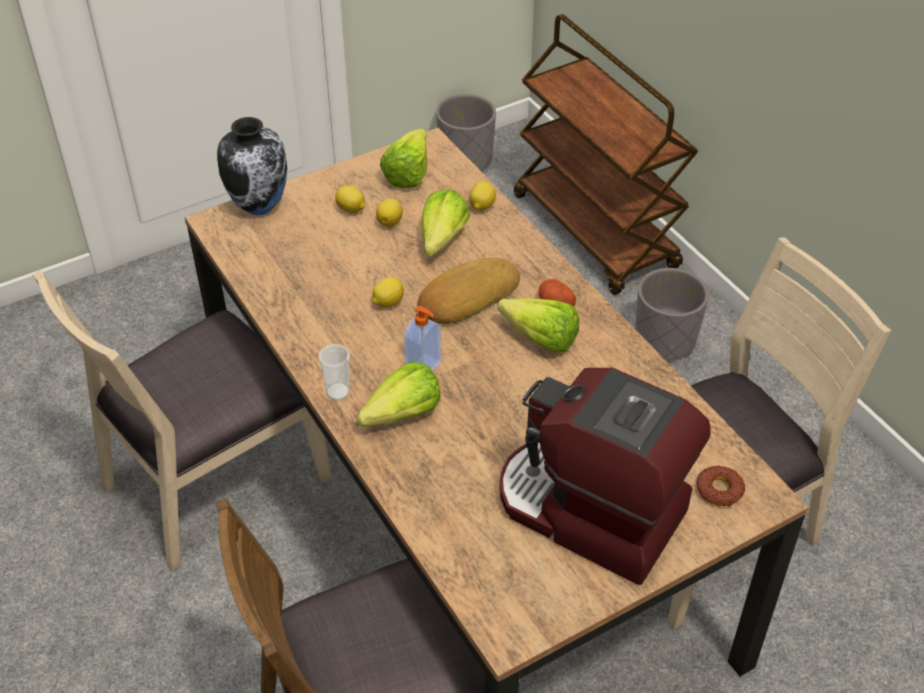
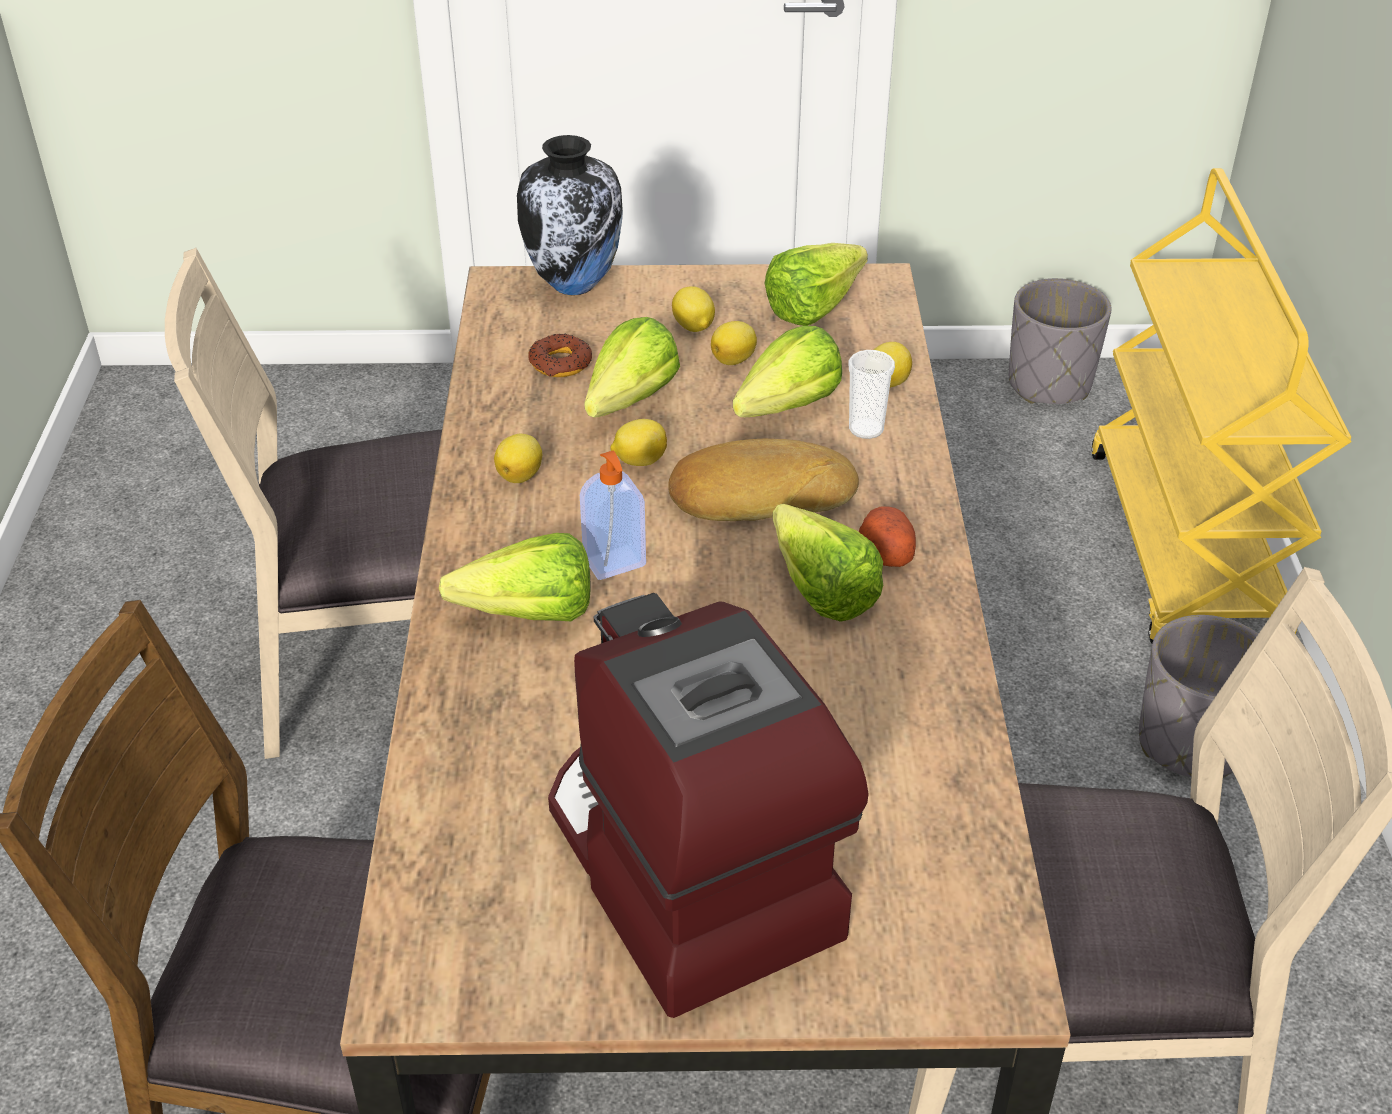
camera: 30 degrees right, 5 degrees down
cup [318,344,350,400] -> cup moved to [849,350,895,439]
brown cart [514,14,698,295] -> yellow cart [1091,168,1352,644]
donut [697,466,745,507] -> donut moved to [528,334,592,377]
none -> lemon [494,434,542,483]
none -> lettuce [584,317,680,418]

